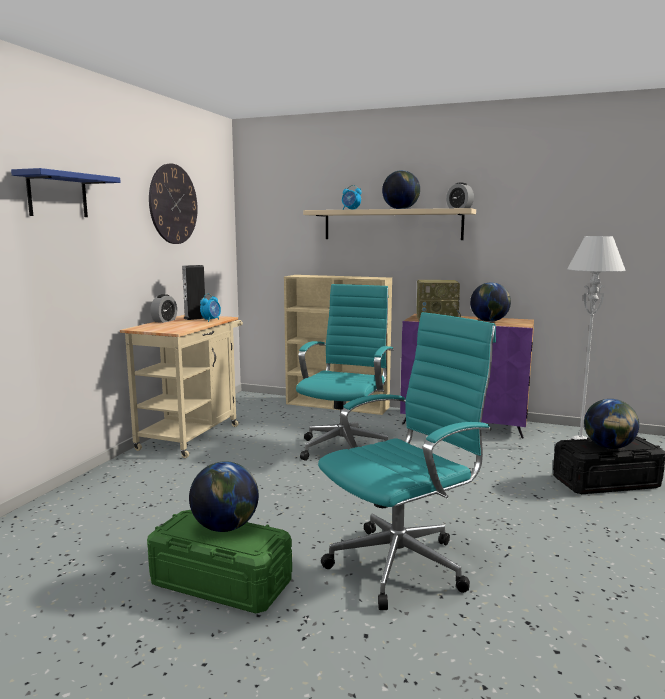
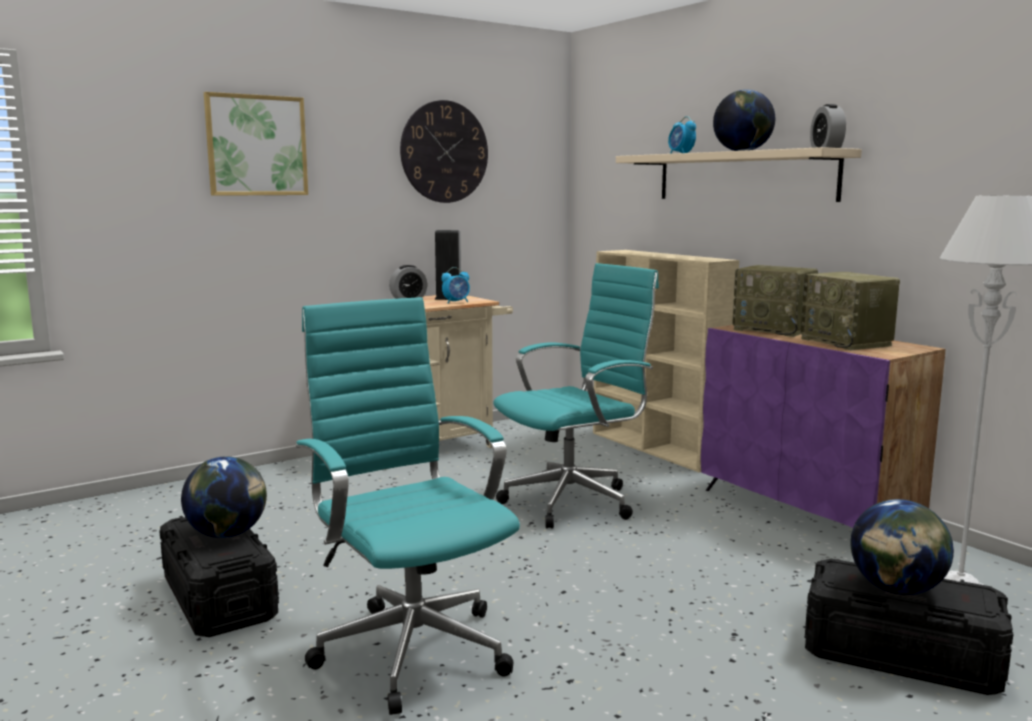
camera: 35 degrees right, 0 degrees up
blue shelf [11,168,121,217] -> picture [204,92,308,196]
green storage box [147,510,292,613] -> black storage box [159,516,279,637]
turquoise office chair [318,312,496,610] -> turquoise office chair turned 120 degrees counterclockwise [296,297,520,715]
globe [470,282,511,322] -> radio [800,272,900,350]

